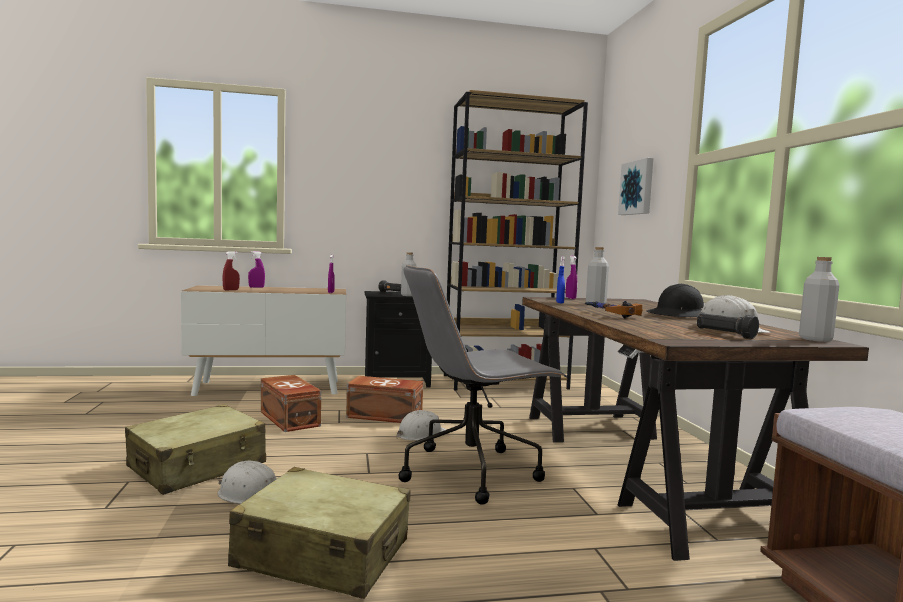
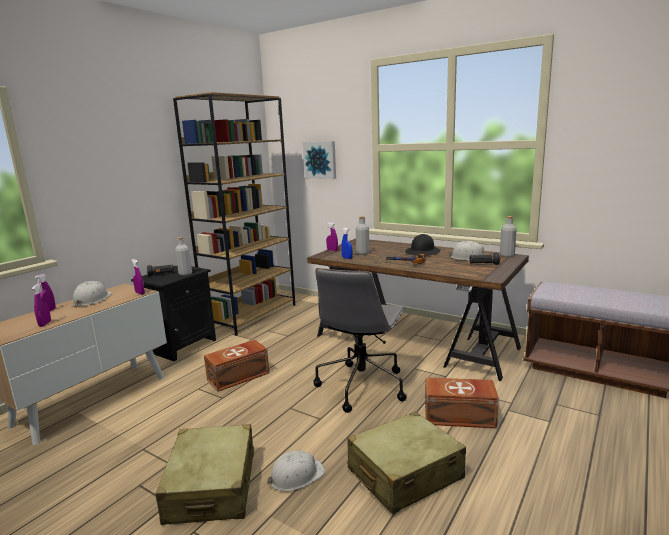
camera: 45 degrees left, 10 degrees up
red spray bottle [222,251,240,290] -> purple spray bottle [32,283,51,327]
brown storage box [261,375,321,432] -> brown storage box moved to [425,377,499,429]
white hard hat [397,410,446,441] -> white hard hat moved to [72,281,113,307]

